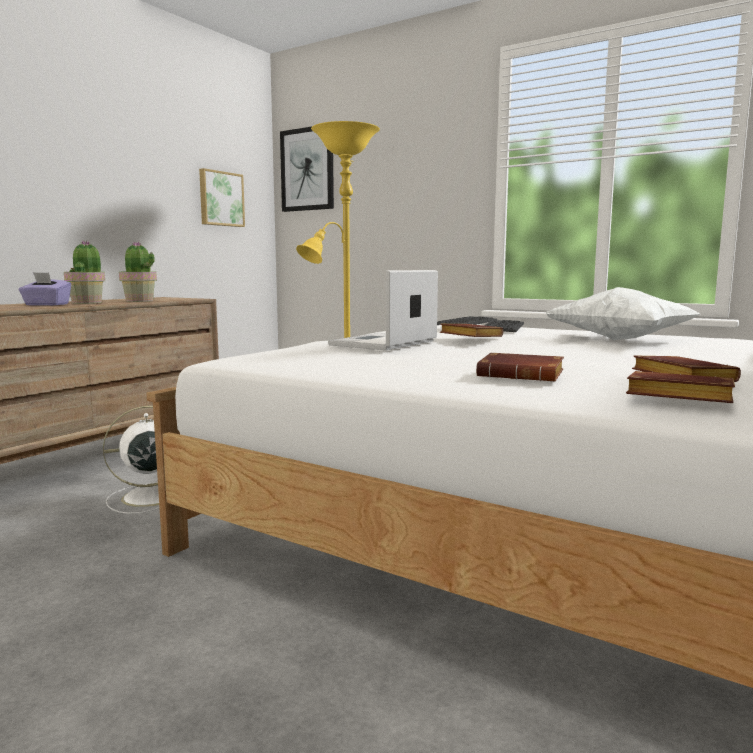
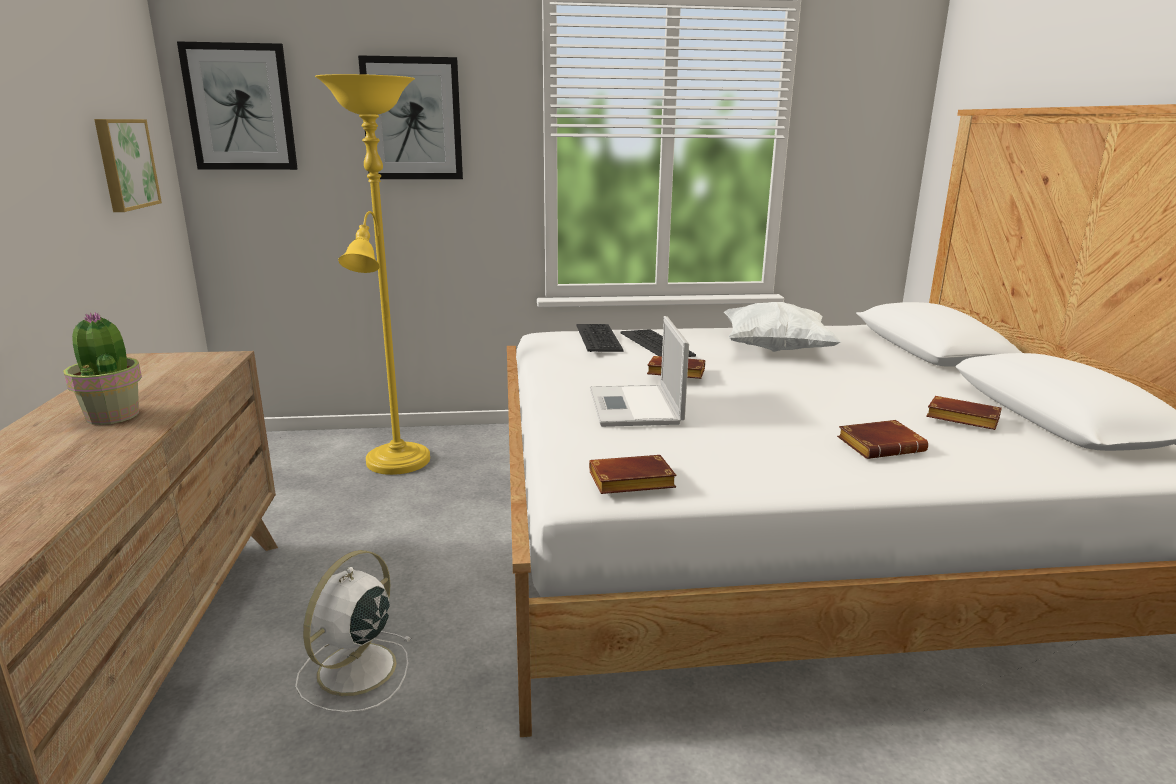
camera: 40 degrees left, 10 degrees up
purple tissue box [19,272,71,306] -> none
potted plant [119,242,157,302] -> none
brown book [626,371,735,403] -> brown book moved to [589,455,677,494]
none -> picture [358,55,463,179]

